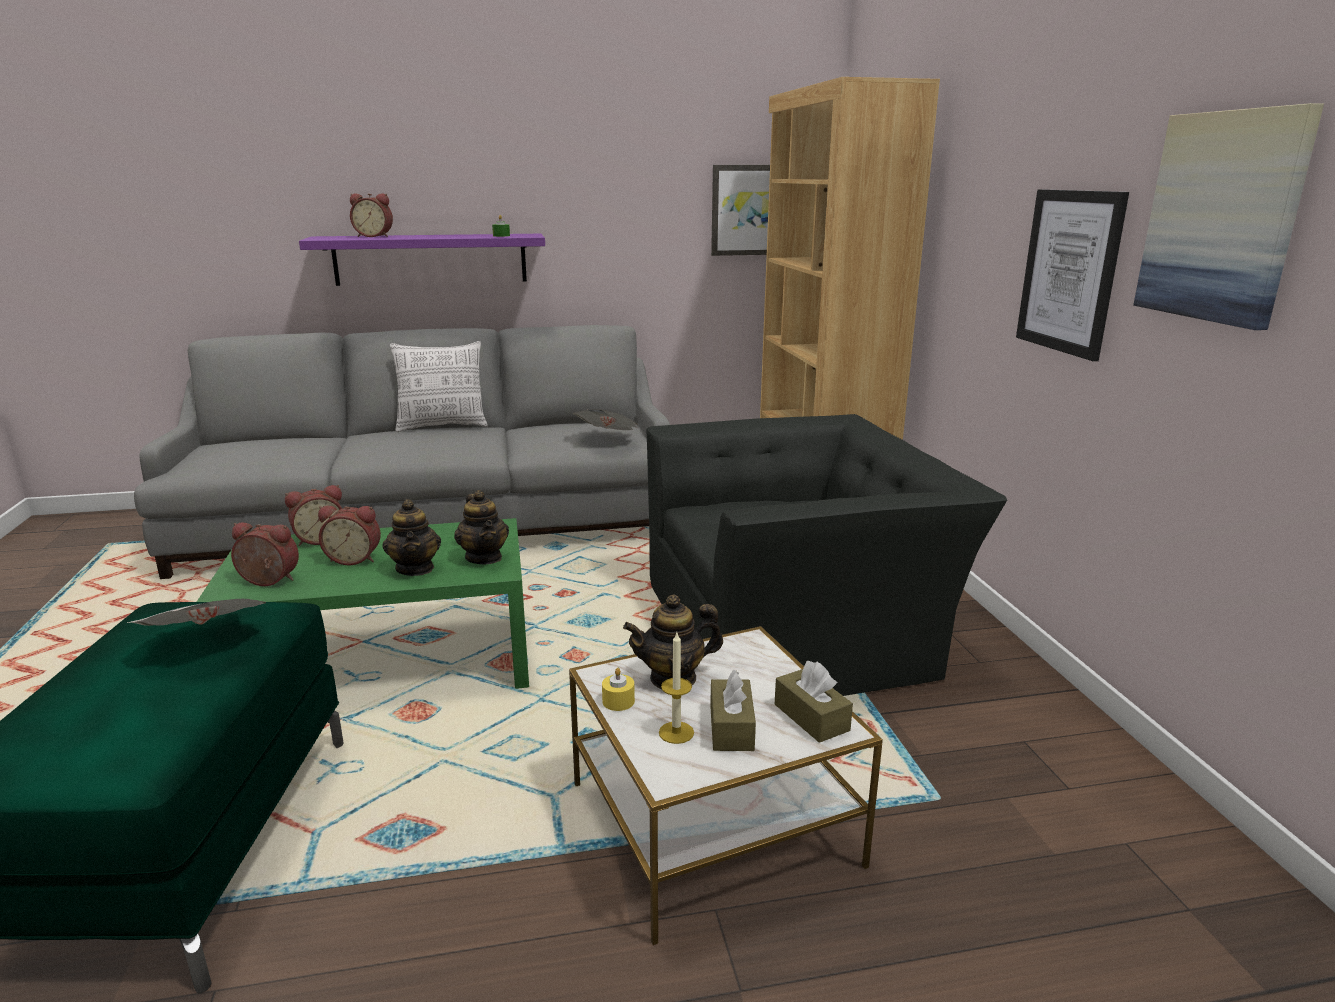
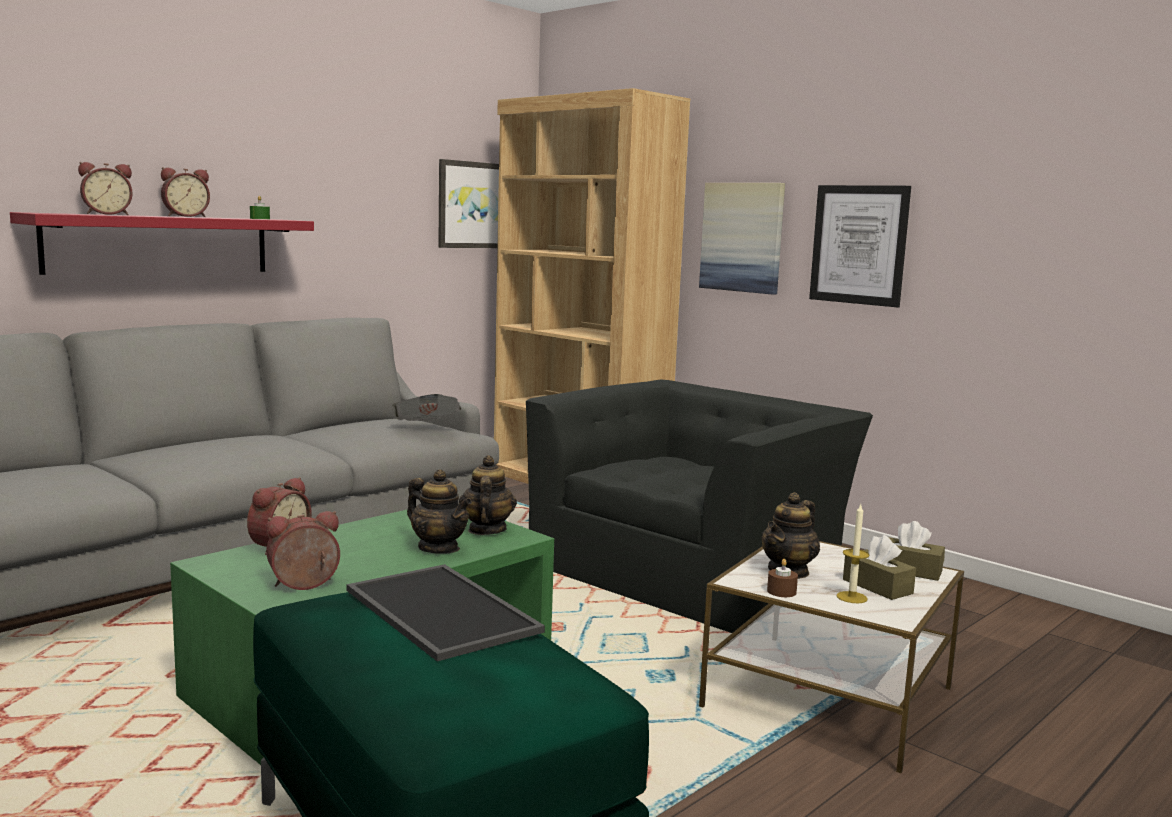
camera: 35 degrees left, 10 degrees down
newspaper [127,599,266,626] -> tray [346,564,545,661]
purple shelf [299,234,545,286] -> red shelf [10,212,314,275]
alarm clock [318,506,381,565] -> alarm clock moved to [161,167,210,217]
pillow [390,341,488,432] -> none
teapot [454,490,509,564] -> teapot turned 120 degrees counterclockwise [459,455,517,535]
yellow candle [602,668,635,711] -> brown candle [767,559,798,597]
picture [1133,103,1324,330] -> picture moved to [699,183,785,295]

